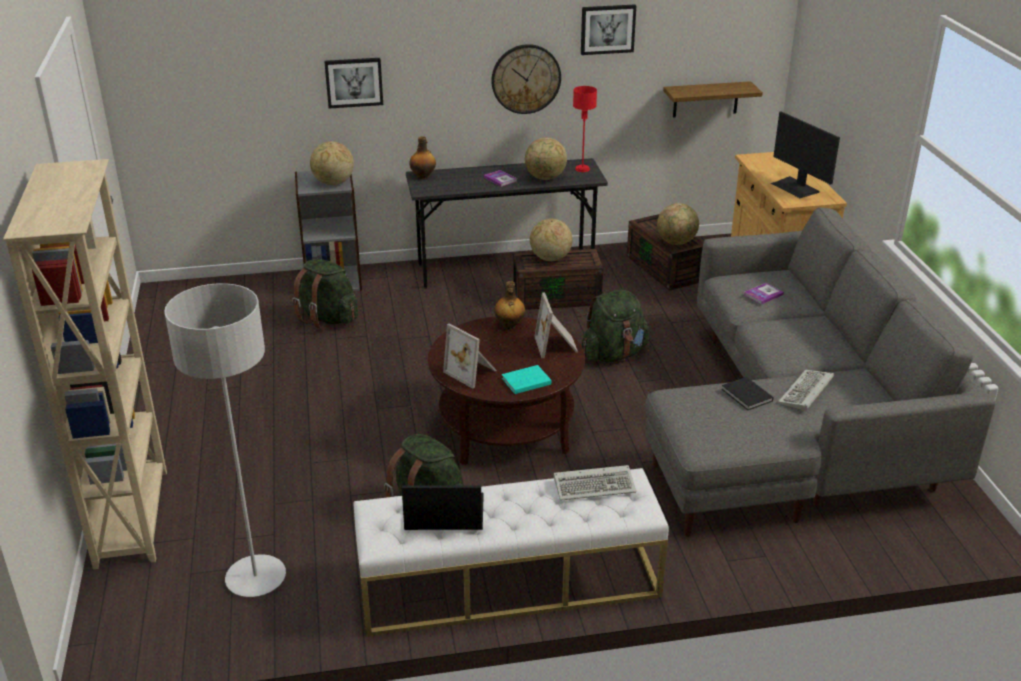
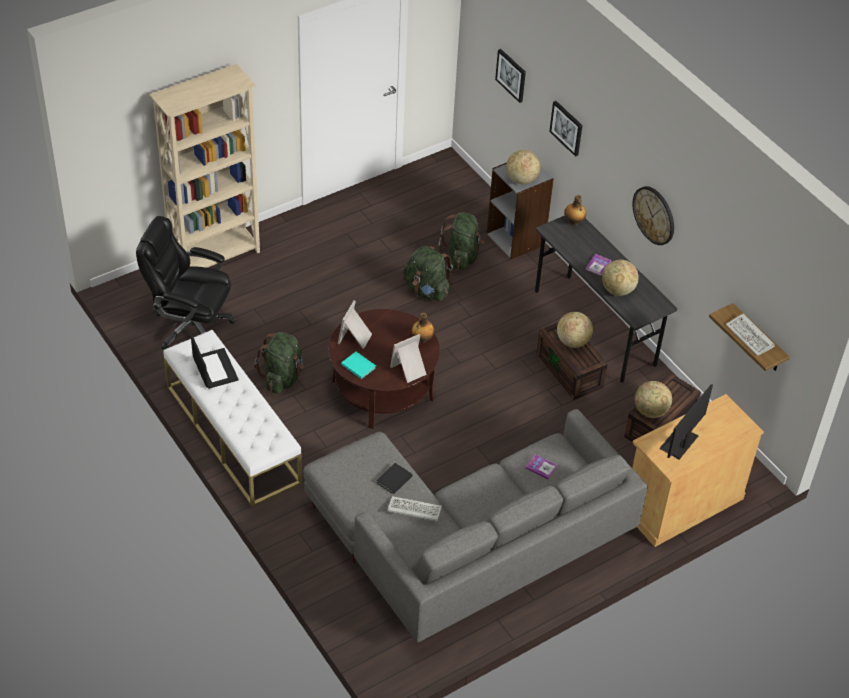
camera: 65 degrees right, 15 degrees up
grey floor lamp [164,283,286,597] -> black office chair [136,216,236,350]
keyboard [554,465,636,501] -> keyboard moved to [726,314,775,356]
red table lamp [573,86,597,172] -> none
picture [581,4,636,55] -> picture moved to [495,49,526,103]
green backpack [582,290,649,362] -> green backpack moved to [403,246,453,301]

